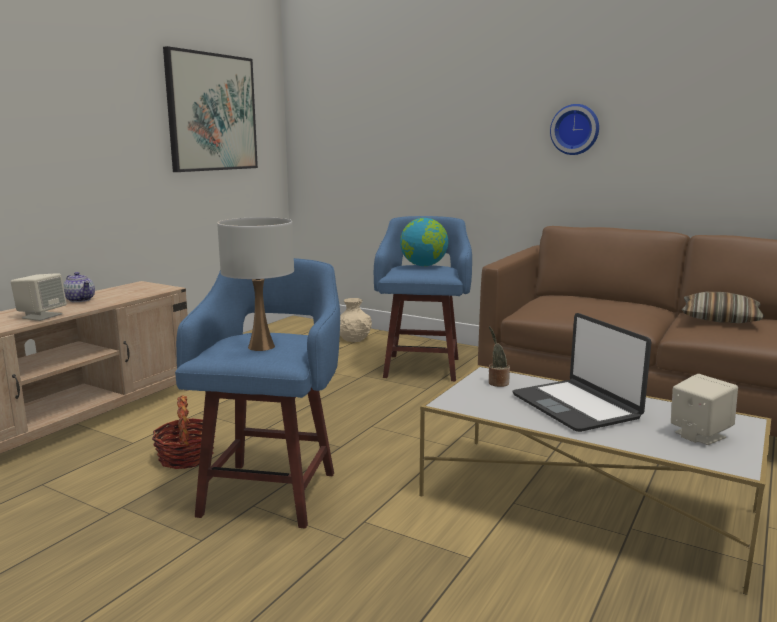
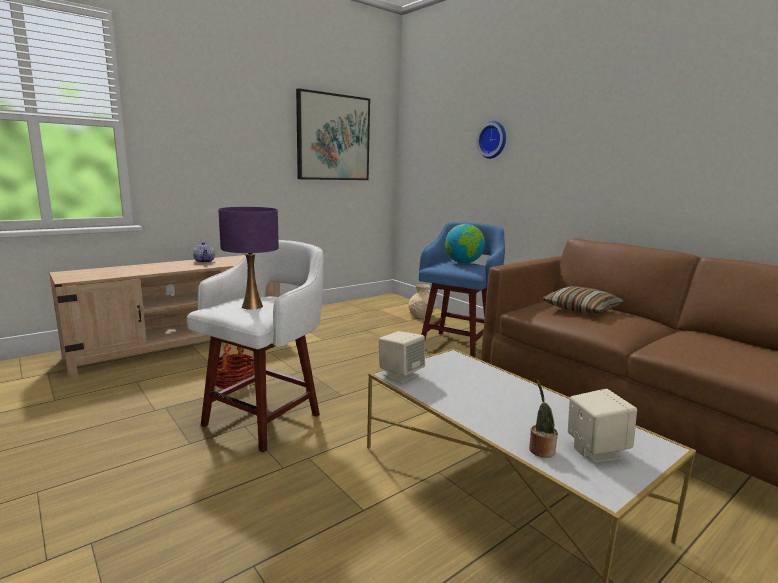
camera: 20 degrees right, 0 degrees up
beige speaker [11,273,67,321] -> beige speaker moved to [379,331,425,383]
blue stool [175,258,340,528] -> white stool [187,240,324,452]
white table lamp [217,217,294,351] -> purple table lamp [218,207,279,310]
potted plant [489,326,510,387] -> potted plant moved to [529,380,558,458]
laptop [513,313,651,432] -> none
wall clock [550,104,599,155] -> wall clock moved to [477,121,506,159]
pillow [682,292,764,323] -> pillow moved to [543,286,624,314]

